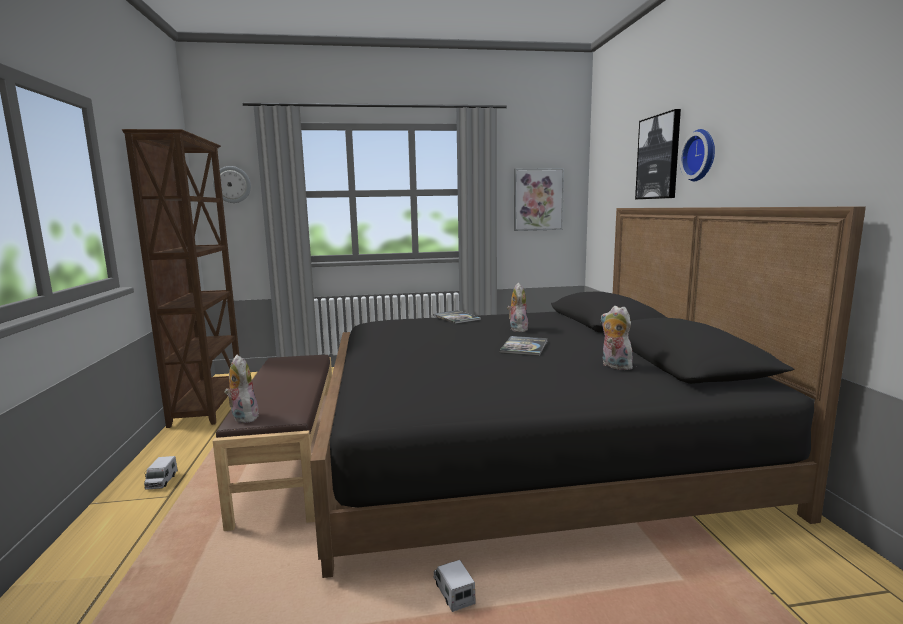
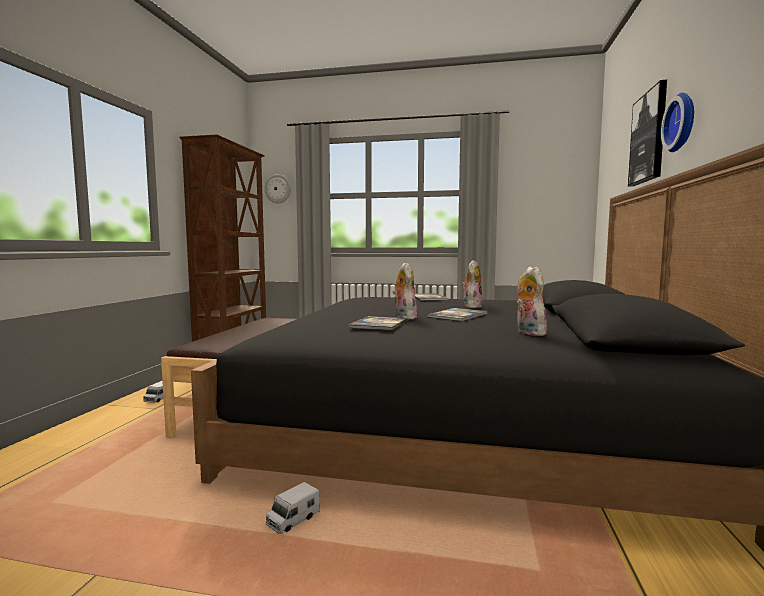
camera: 20 degrees right, 5 degrees down
plush toy [224,355,261,423] -> plush toy moved to [392,263,417,320]
toy truck [433,560,476,612] -> toy truck turned 135 degrees counterclockwise [266,482,320,534]
picture [514,168,564,231] -> none
none -> book [348,316,407,330]

